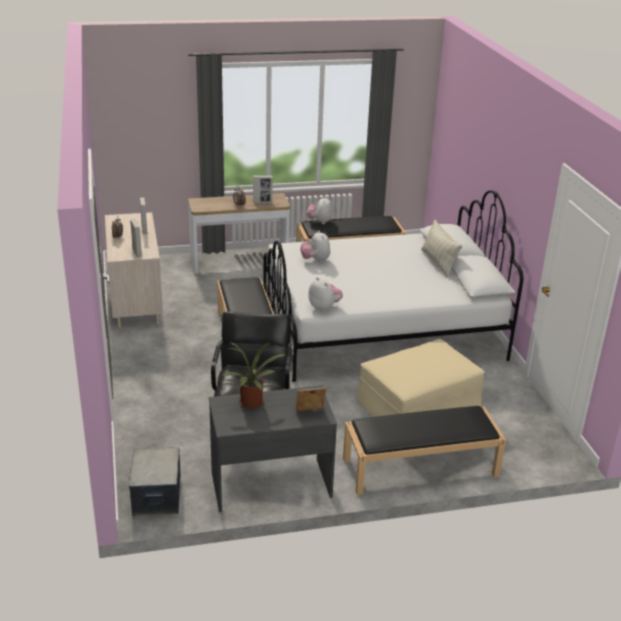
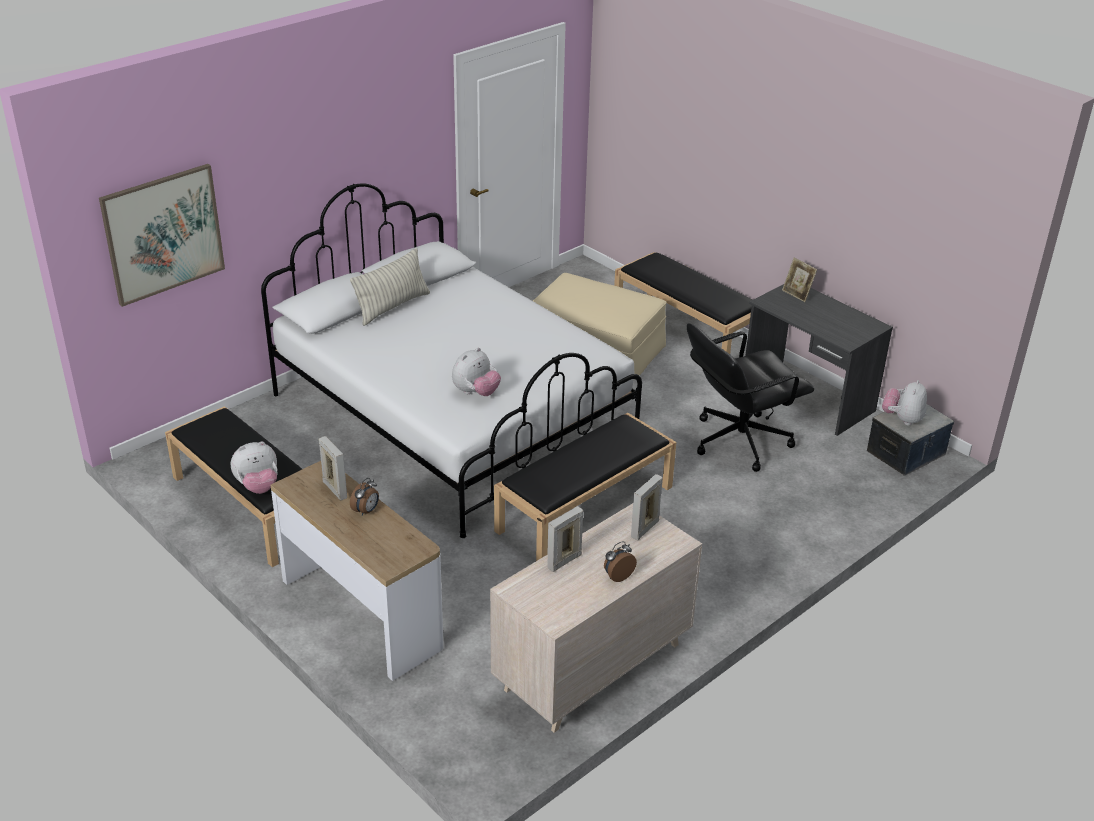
camera: 120 degrees left, 5 degrees up
potted plant [220,342,287,409] -> none
plush toy [308,277,343,312] -> plush toy moved to [882,380,927,426]
none -> picture [99,164,225,307]

